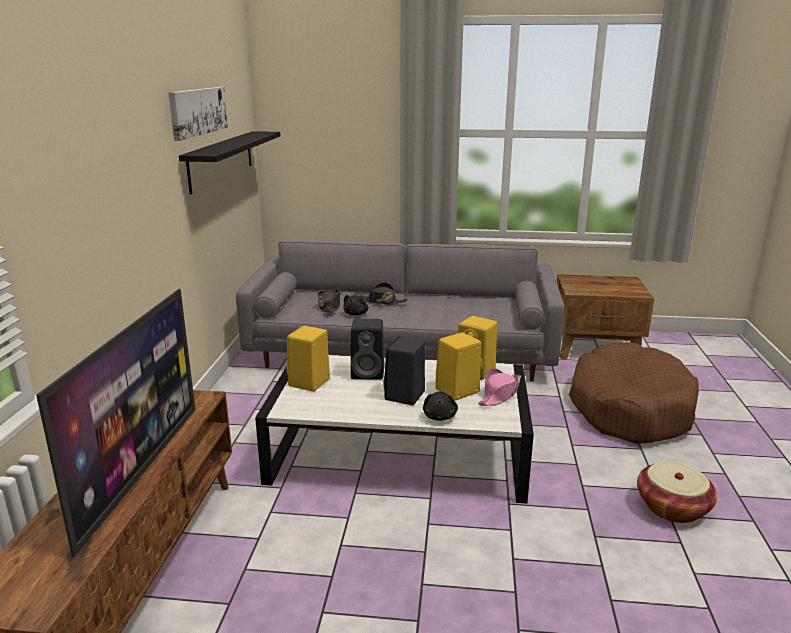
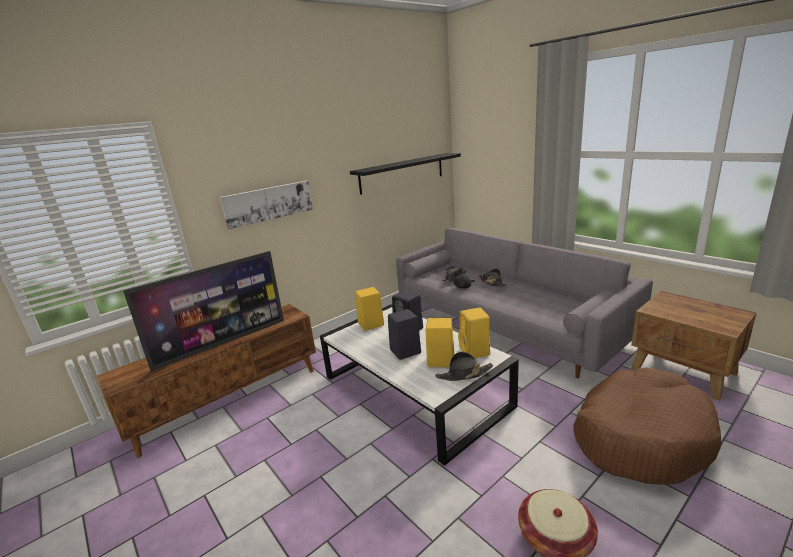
camera: 45 degrees right, 0 degrees up
picture [168,87,228,141] -> picture moved to [220,181,313,230]
black plush toy [423,392,458,421] -> none
pink hat [478,368,521,406] -> black hat [435,352,493,381]

